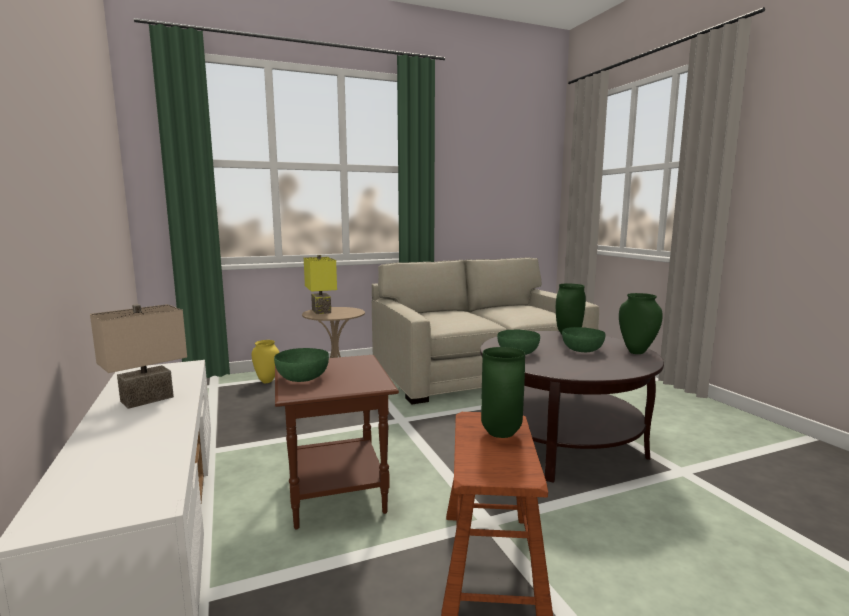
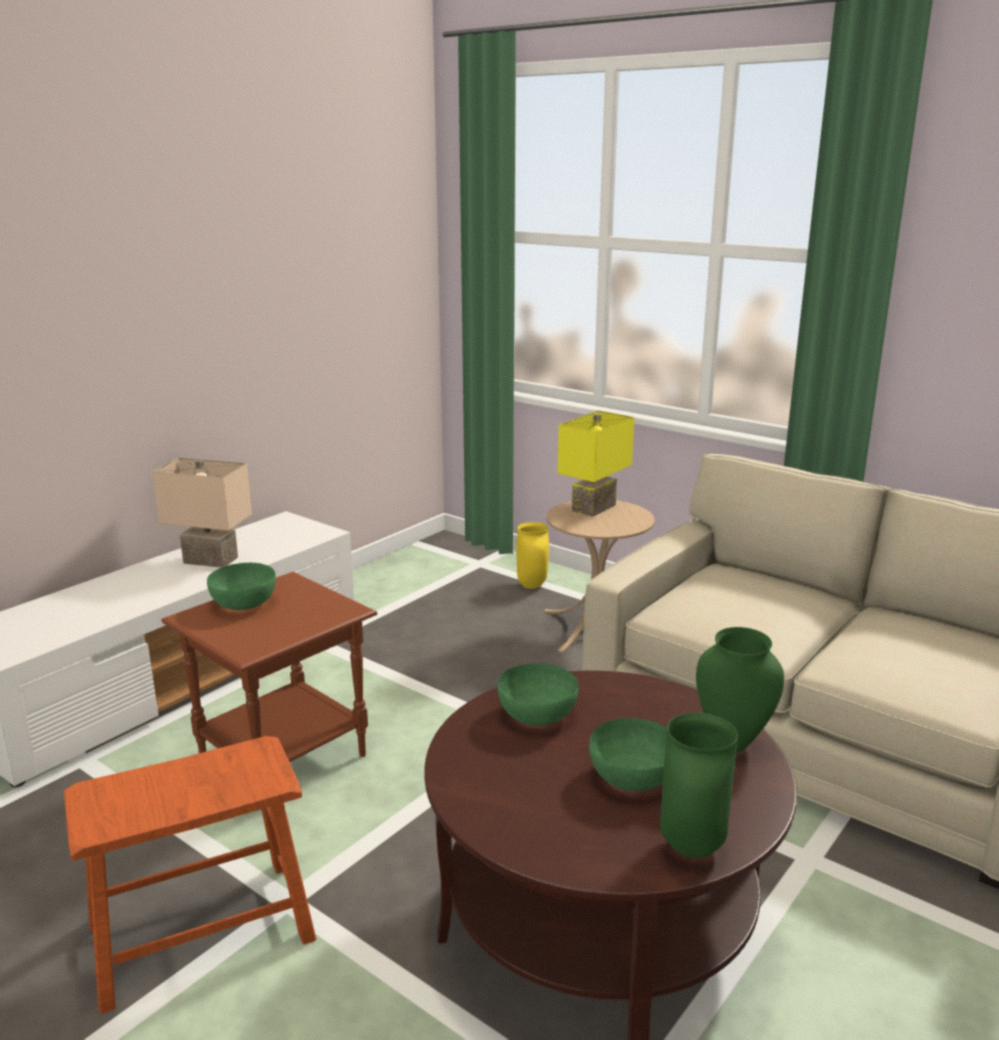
camera: 60 degrees right, 10 degrees up
green vase [481,347,525,438] -> none

